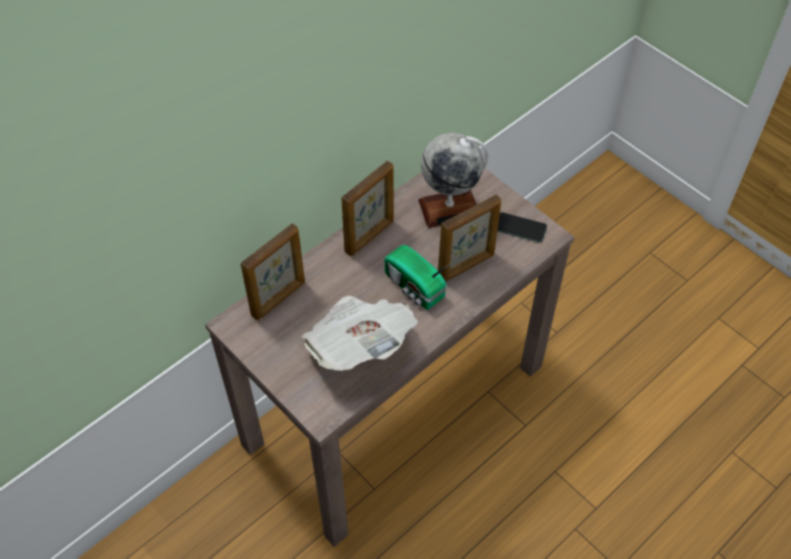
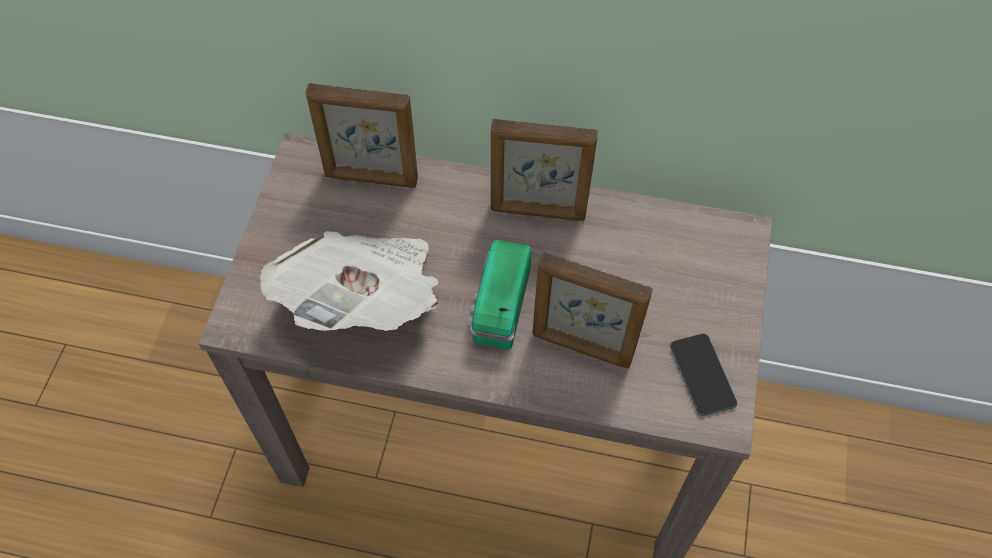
camera: 55 degrees right, 5 degrees up
globe [418,133,488,228] -> none

